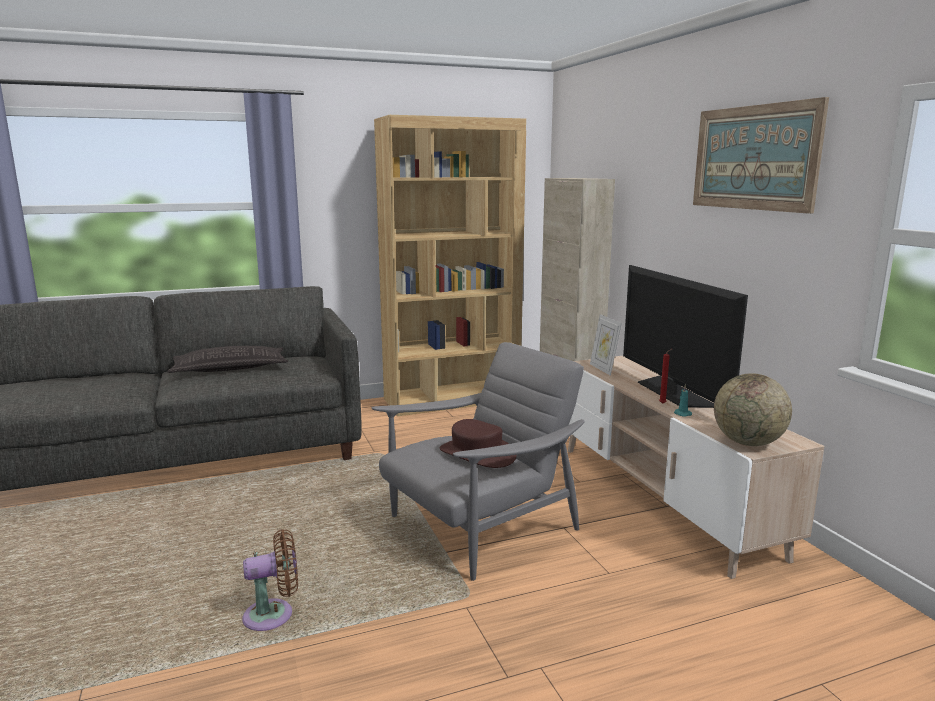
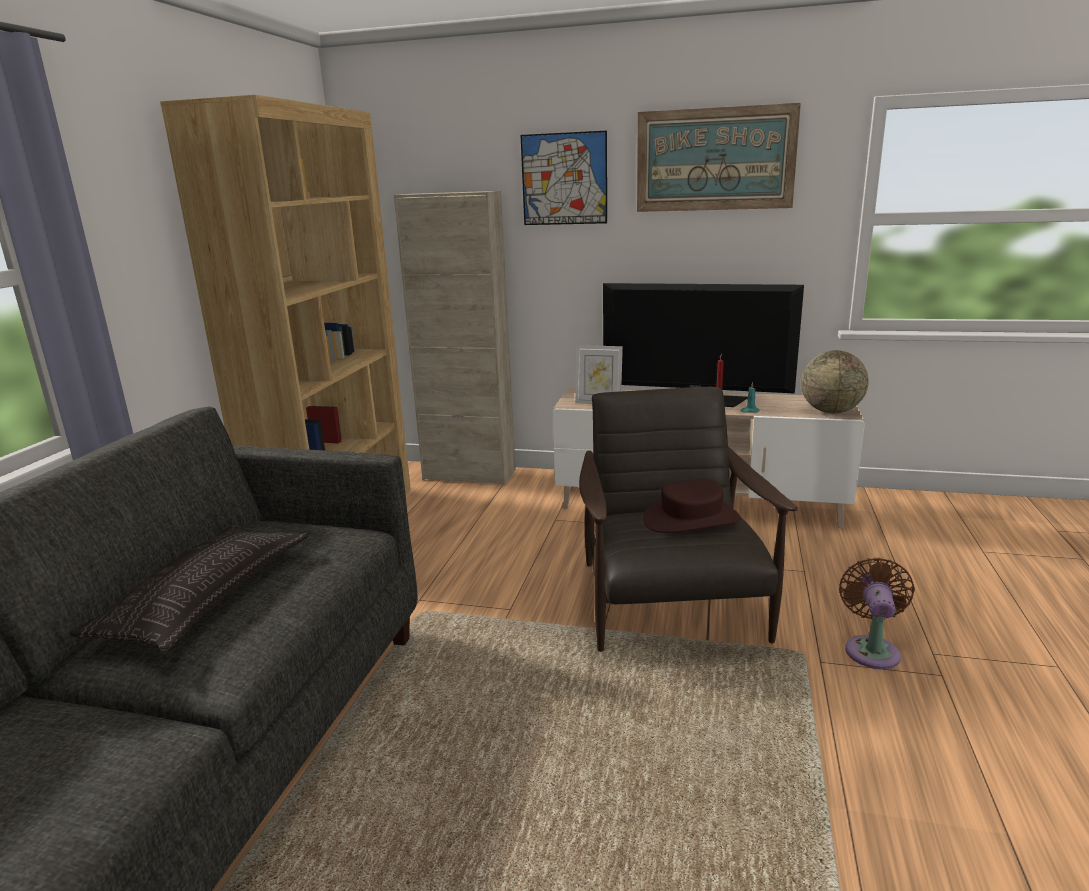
camera: 55 degrees left, 5 degrees up
brown fan [242,529,298,631] -> brown fan moved to [839,558,915,669]
grey armchair [372,342,585,581] -> brown armchair [579,387,798,652]
none -> picture [521,131,607,225]

